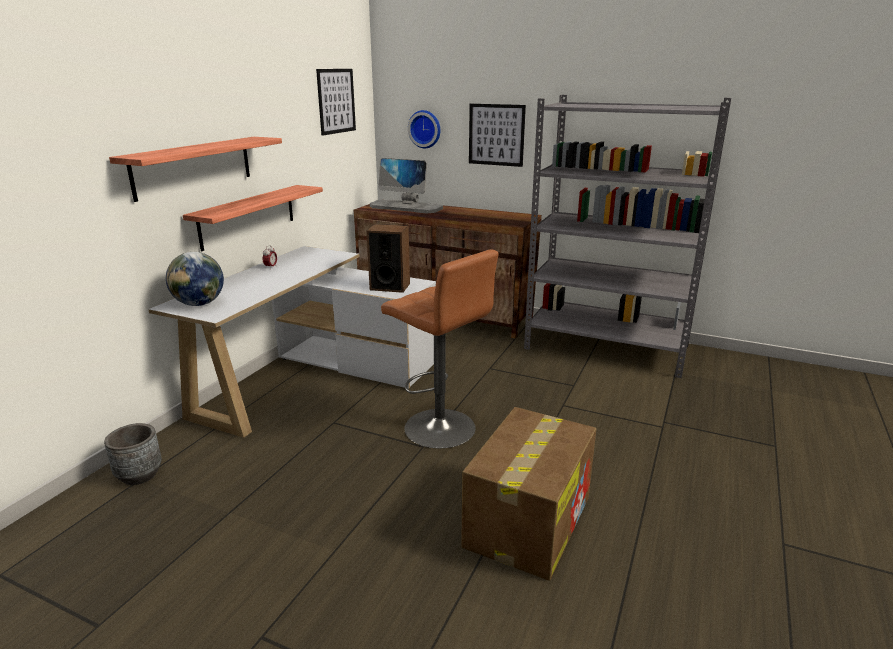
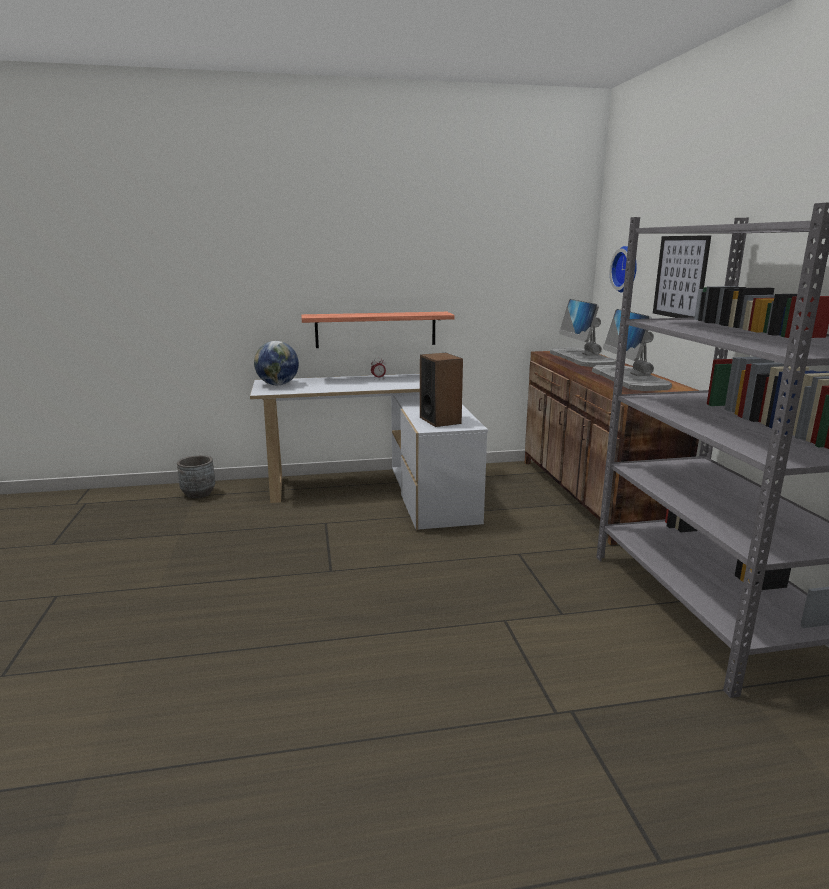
camera: 55 degrees right, 5 degrees down
shelf [109,137,282,202] -> none
picture [316,69,356,136] -> none
brown stool [381,249,499,448] -> none
cardboard box [461,407,596,581] -> none
none -> monitor [592,309,672,391]

